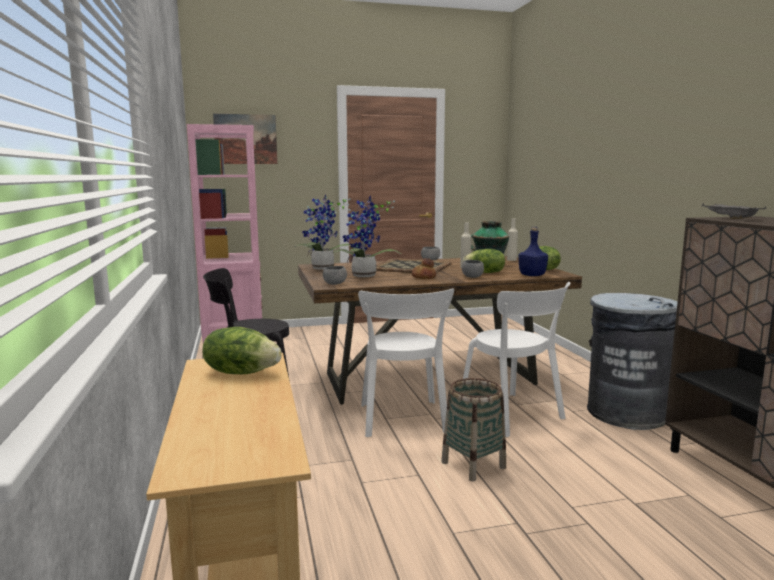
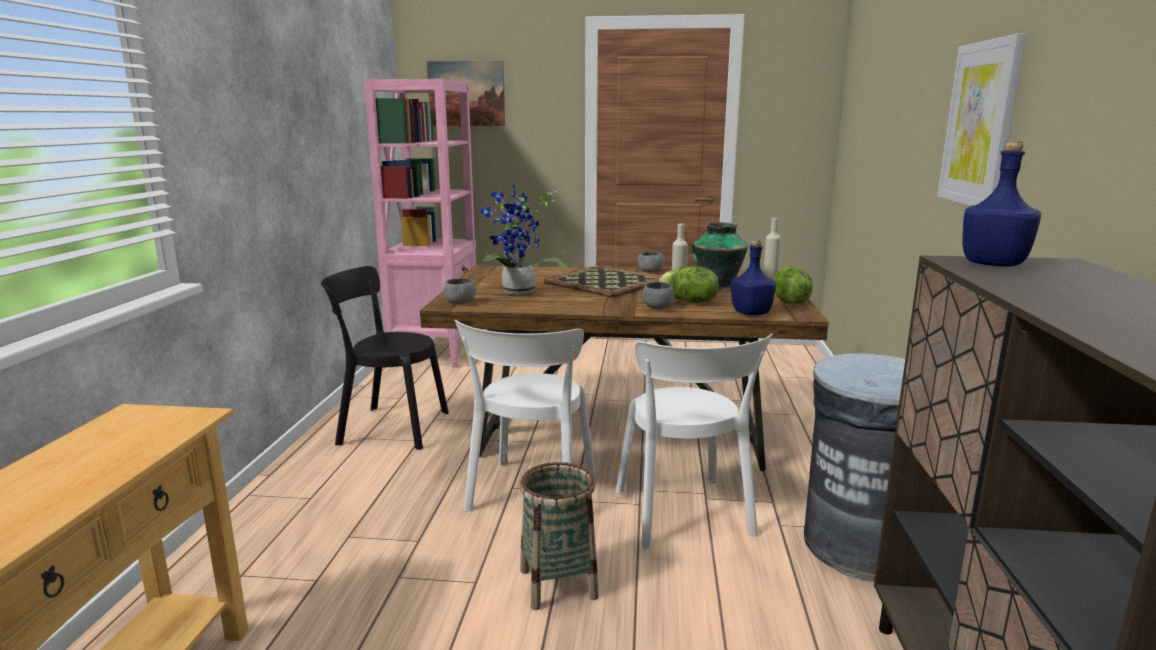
camera: 20 degrees right, 5 degrees up
lettuce [202,327,282,374] -> none
potted plant [295,194,350,270] -> none
bread [412,258,436,279] -> none
grey tray [702,203,766,219] -> blue bottle [962,141,1041,267]
none -> picture [937,33,1026,206]

